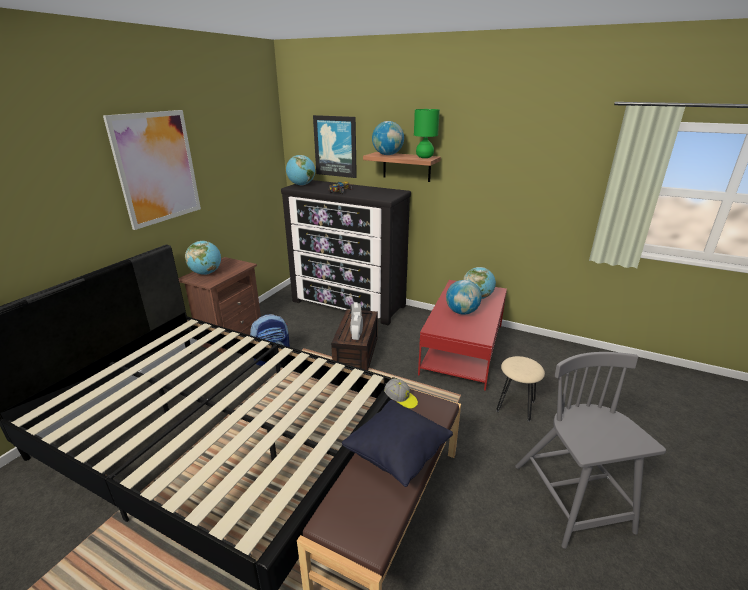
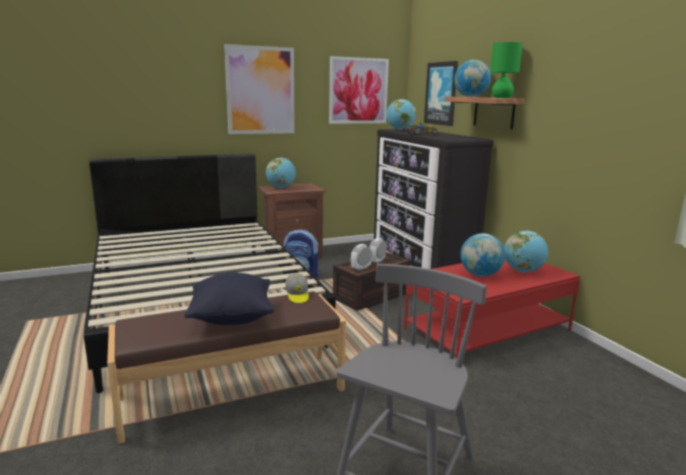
camera: 40 degrees right, 10 degrees down
beige stool [496,356,545,422] -> none
none -> picture [329,56,389,124]

